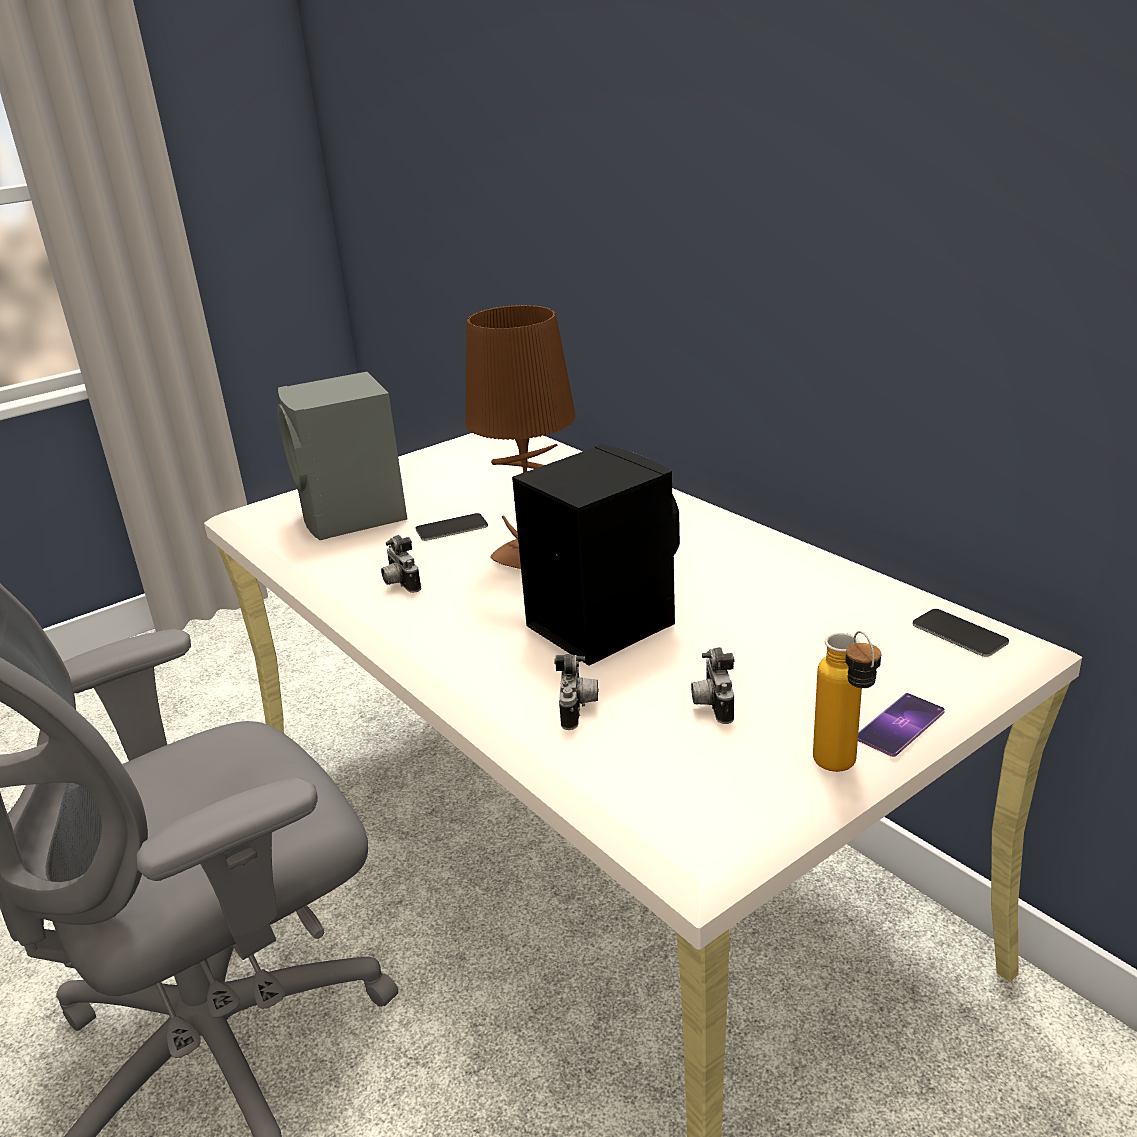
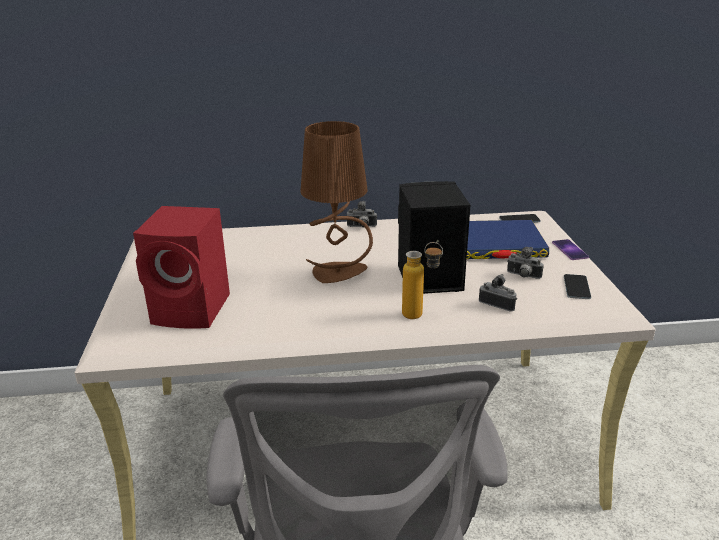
camera: 60 degrees left, 0 degrees up
grey speaker [277,372,407,540] -> red speaker [133,206,230,329]
camera [381,535,421,593] -> camera moved to [347,201,377,227]
phone [416,513,488,541] -> phone moved to [564,274,591,299]
bottle [813,631,881,772] -> bottle moved to [402,242,443,319]
none -> blue book [467,220,549,259]

